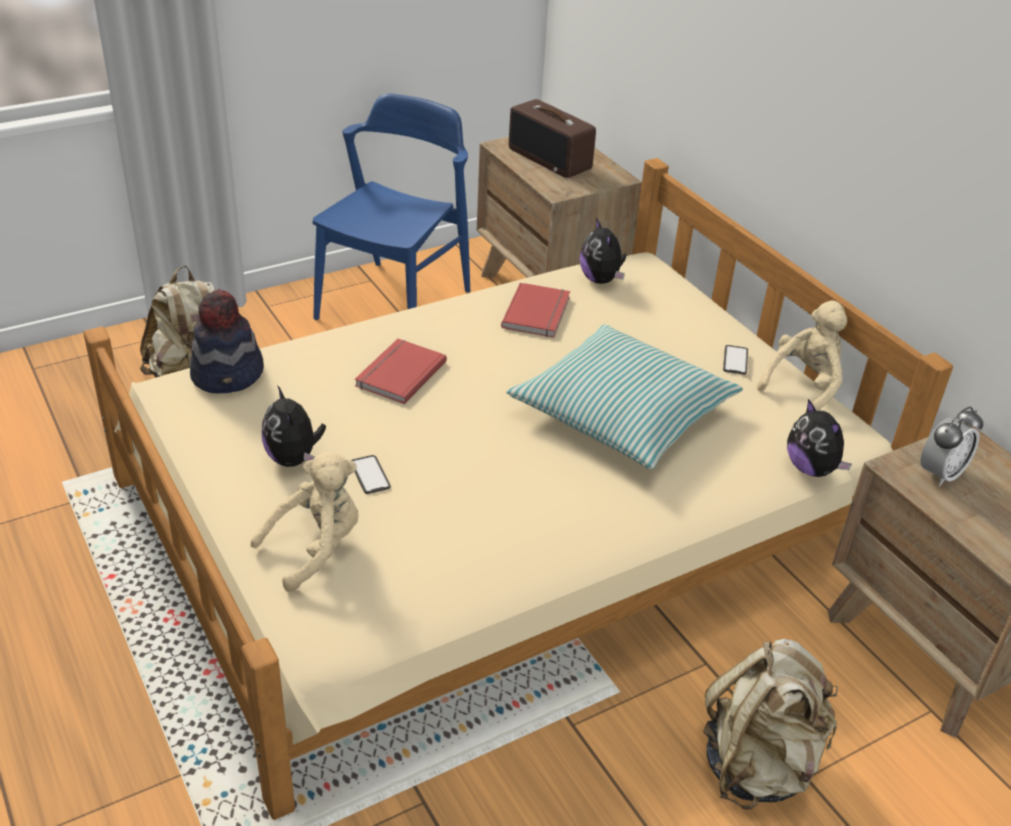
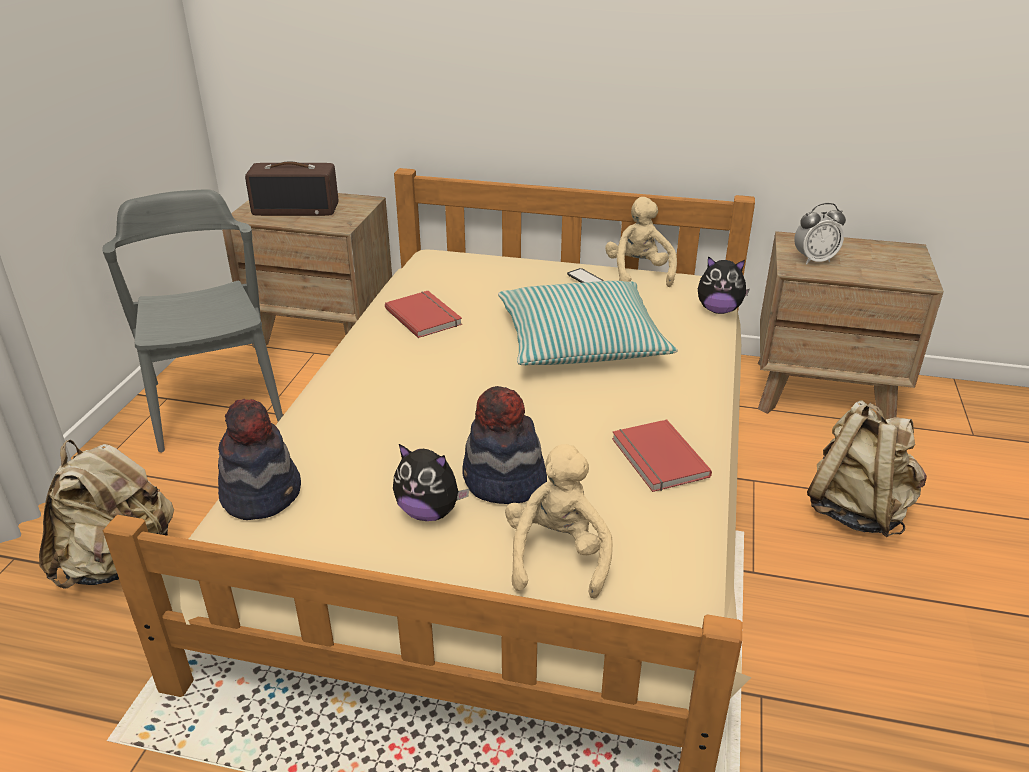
camera: 45 degrees left, 5 degrees down
blue chair [313,93,470,320] -> grey chair [102,189,283,453]
phone [351,455,391,494] -> hat [462,386,547,504]
red book [355,339,447,404] -> red book moved to [612,420,712,492]
plush toy [580,218,626,284] -> none
alarm clock [921,406,984,486] -> alarm clock turned 75 degrees clockwise [794,203,846,265]

